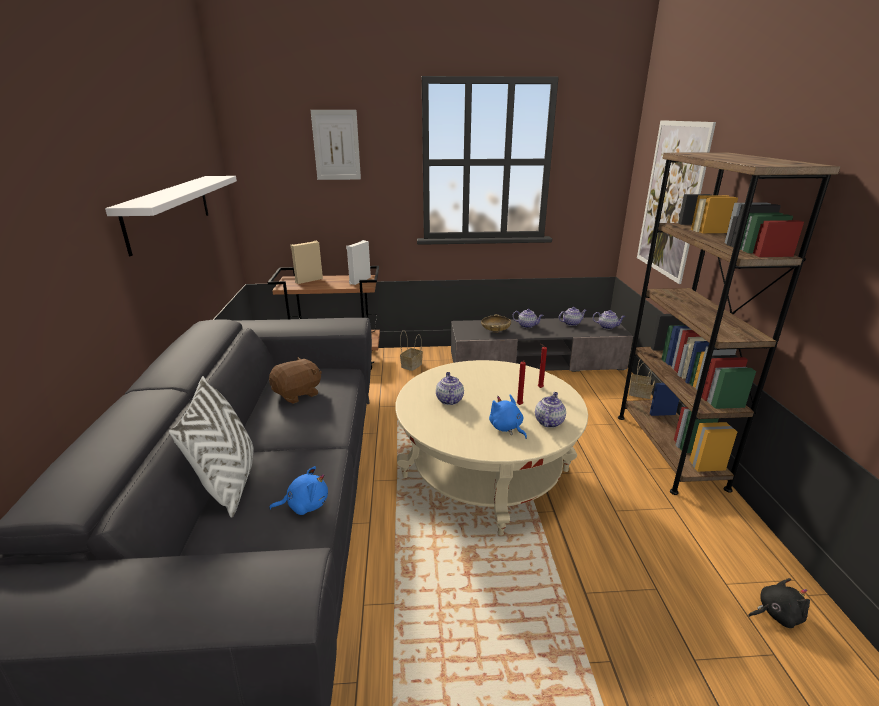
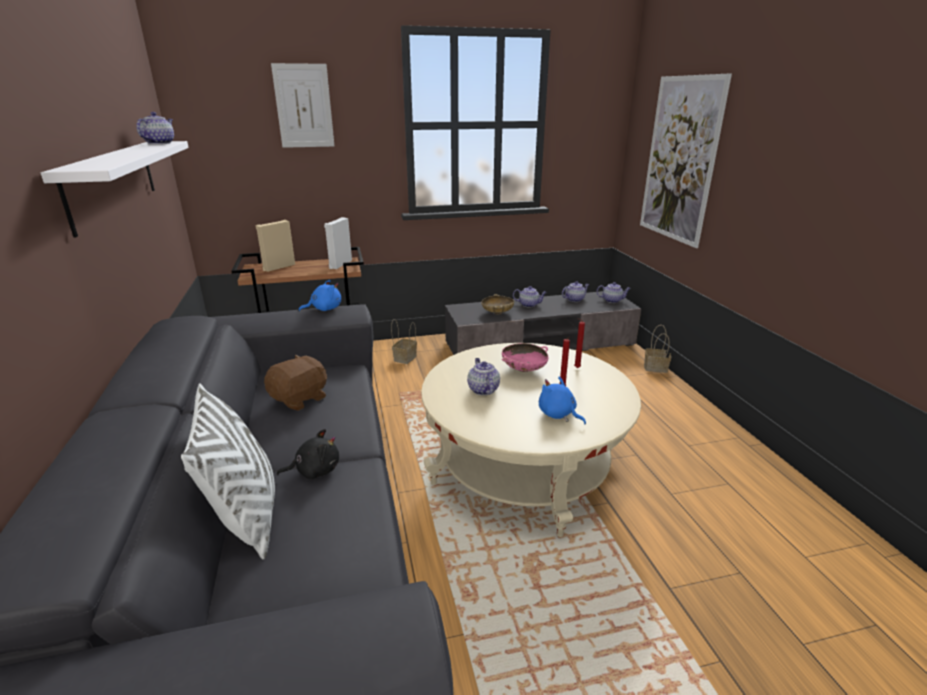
camera: 10 degrees left, 0 degrees up
blue plush toy [269,466,328,515] -> blue plush toy moved to [298,280,341,311]
teapot [535,392,566,428] -> teapot moved to [136,112,174,144]
brown bookcase [618,152,840,495] -> none
black plush toy [748,578,810,628] -> black plush toy moved to [277,429,339,480]
none -> pink bowl [502,343,549,372]

